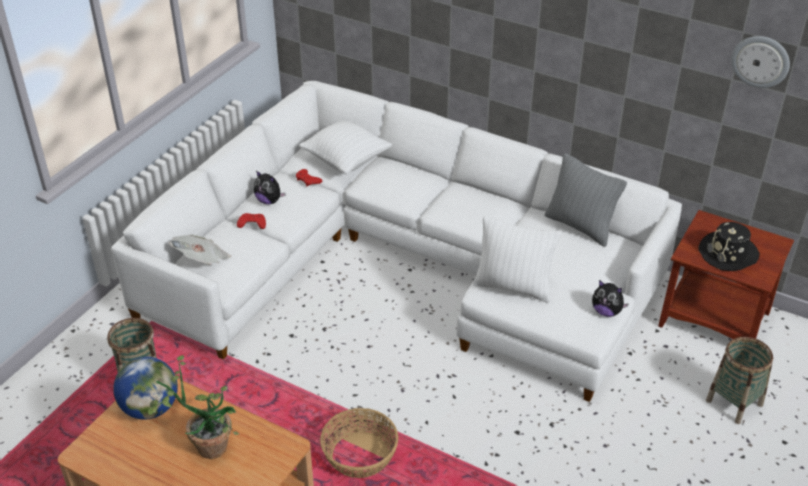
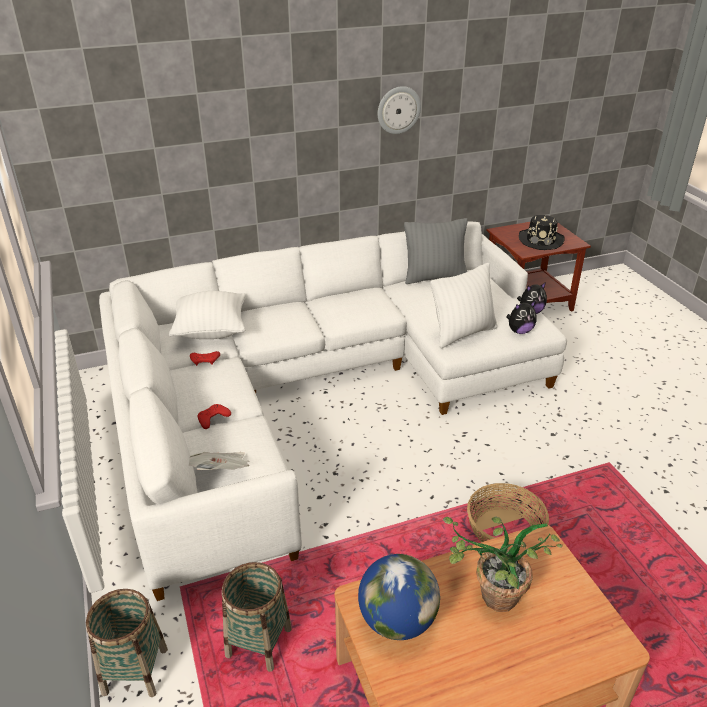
camera: 50 degrees left, 5 degrees down
plush toy [254,171,286,204] -> plush toy moved to [506,301,537,334]
basket [706,337,774,424] -> basket moved to [86,589,168,697]
wall clock [731,36,790,88] -> wall clock moved to [378,86,421,134]

